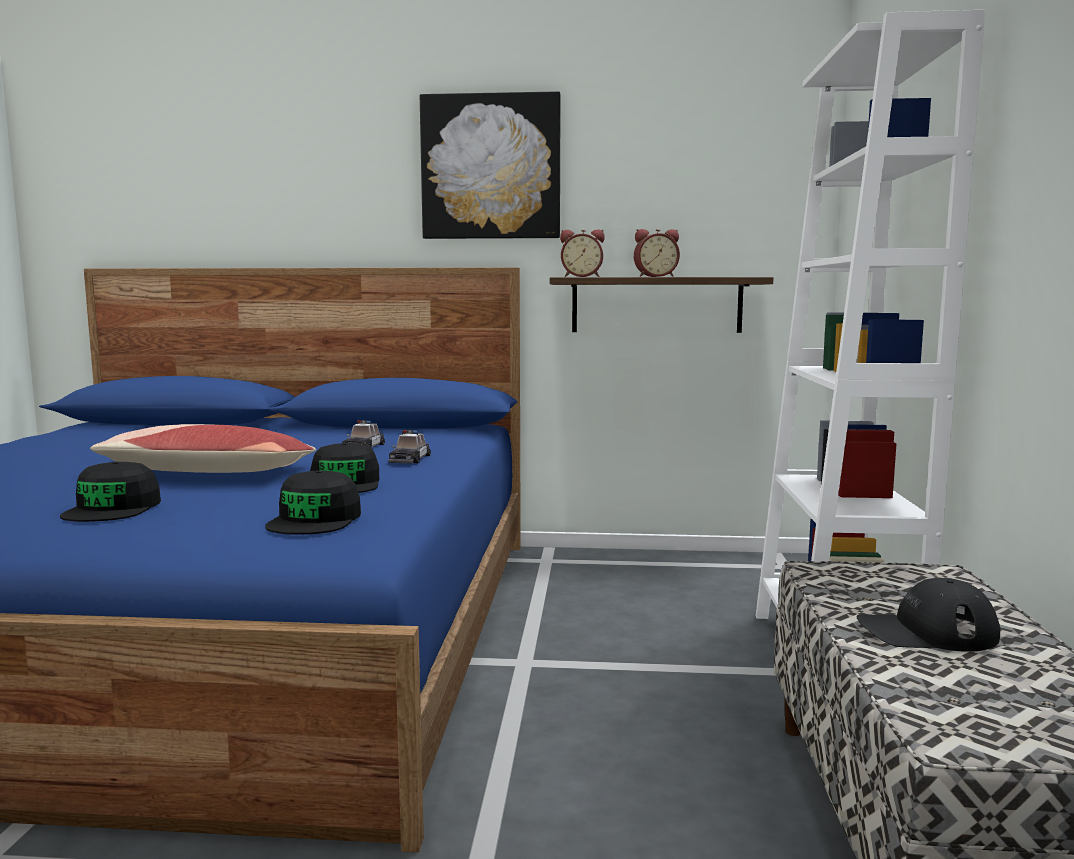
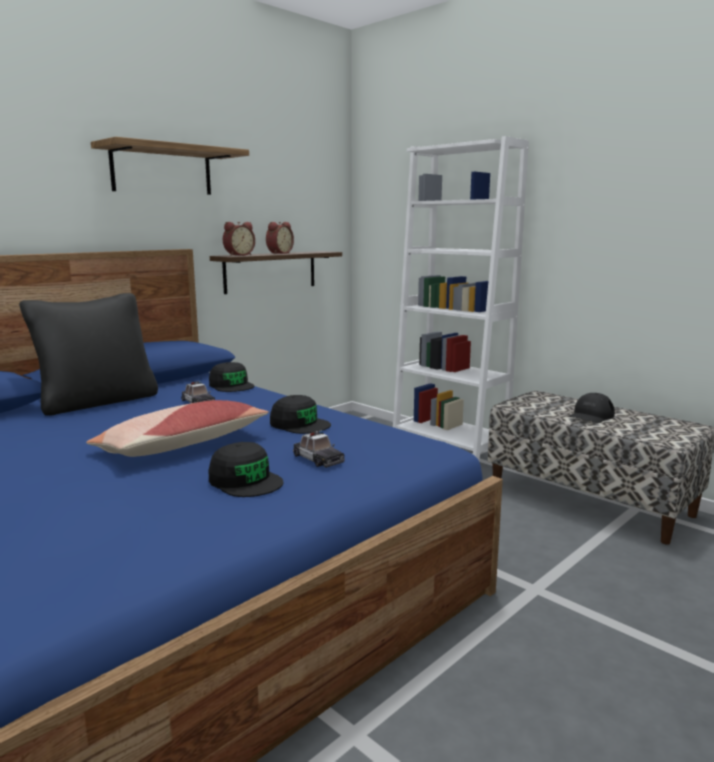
camera: 50 degrees left, 5 degrees up
black cap [265,470,361,535] -> black cap moved to [209,362,254,392]
toy car [388,430,431,464] -> toy car moved to [293,430,345,468]
picture [420,91,561,239] -> shelf [91,137,249,195]
none -> black pillow [19,293,158,416]

